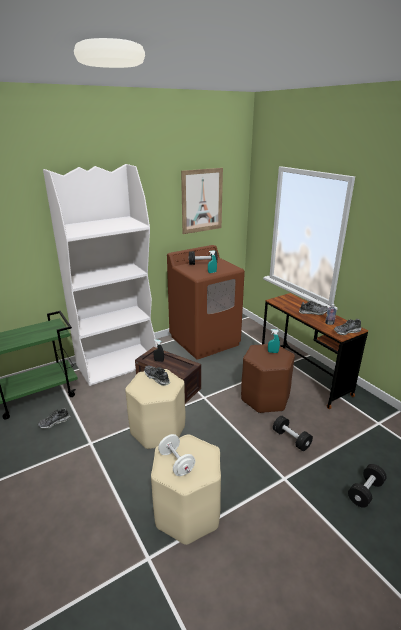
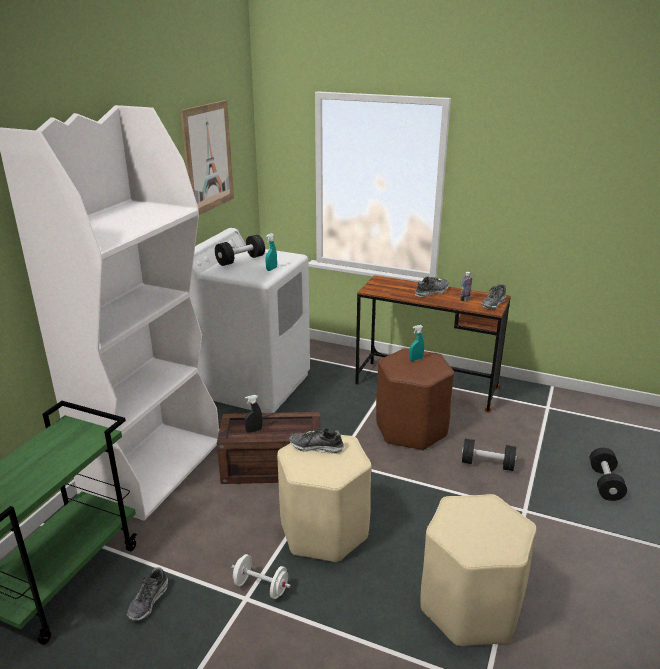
camera: 35 degrees left, 0 degrees up
white dumbbell [158,434,195,476] -> white dumbbell moved to [231,554,291,599]
brown washing machine [167,245,245,360] -> white washing machine [190,228,310,413]

